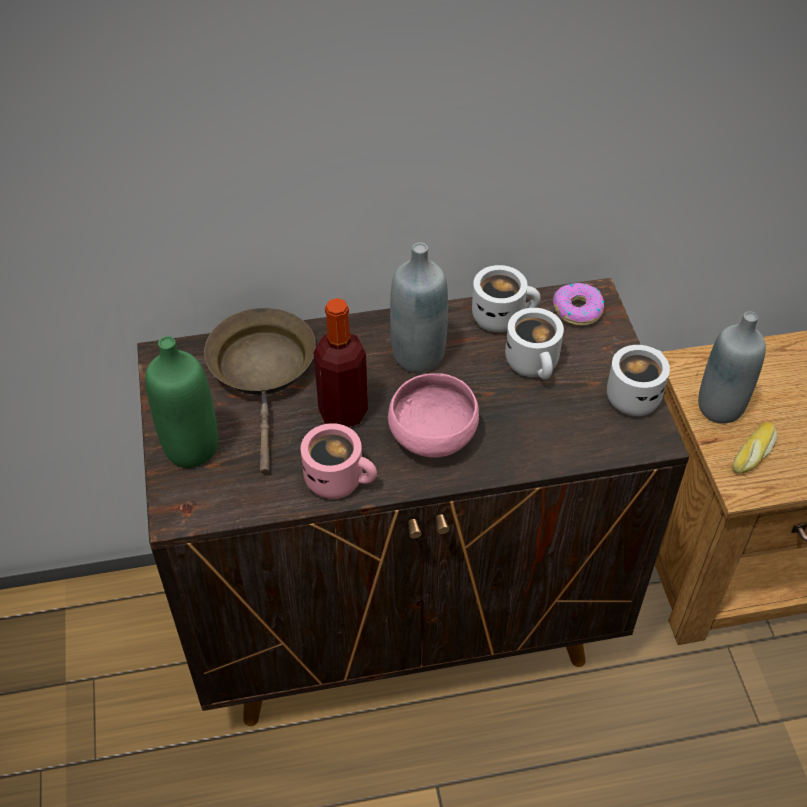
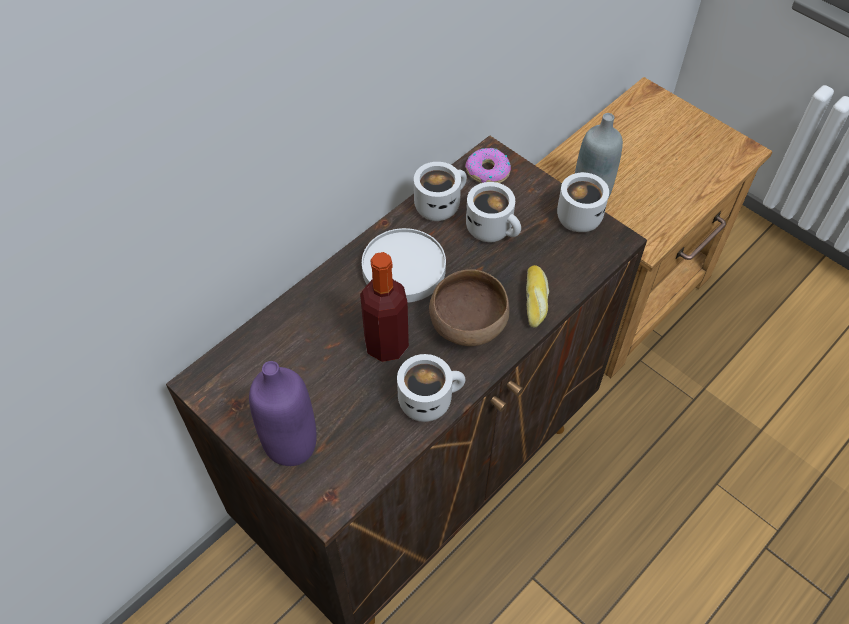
camera: 35 degrees left, 5 degrees up
green bottle [145,336,218,468] -> purple bottle [249,361,317,466]
brown frying pan [204,308,316,474] -> none
pink mug [301,423,377,499] -> white mug [397,354,465,422]
pink bowl [388,373,479,458] -> brown bowl [429,270,509,346]
grey bottle [390,242,448,373] -> white plate [362,228,446,303]
bread [732,422,777,474] -> bread moved to [526,265,549,328]

